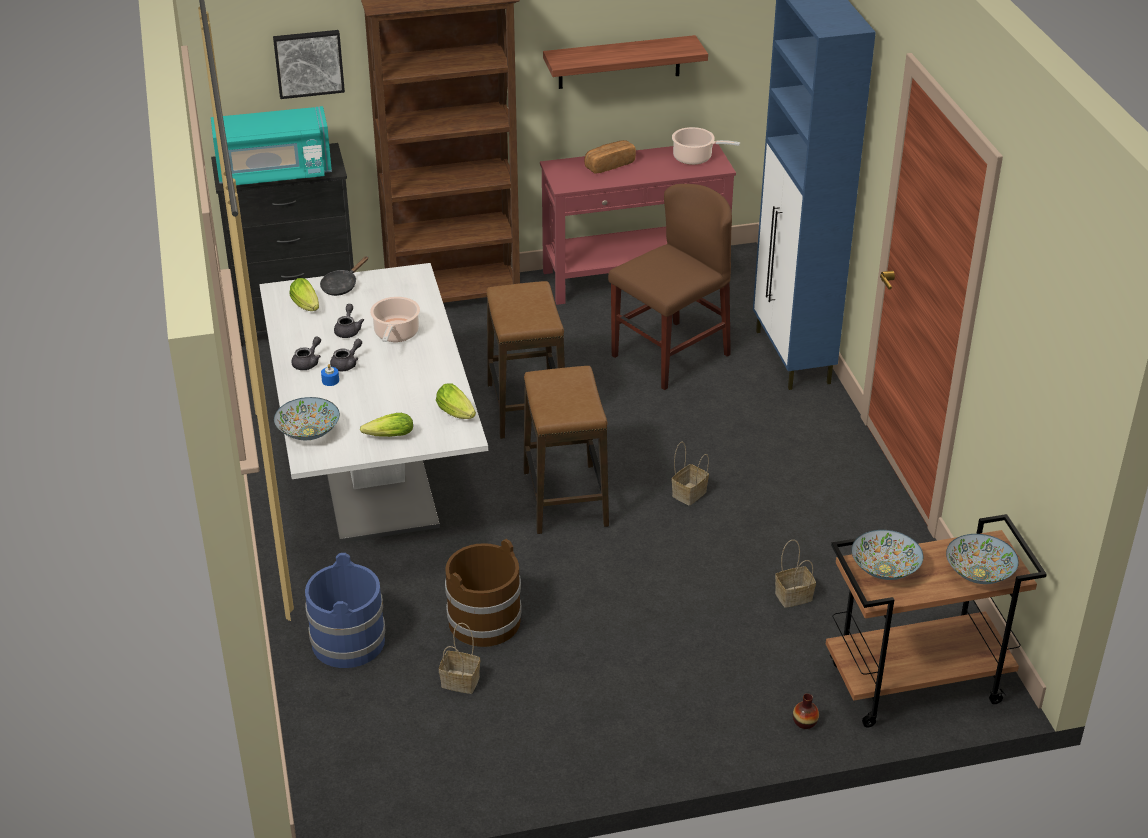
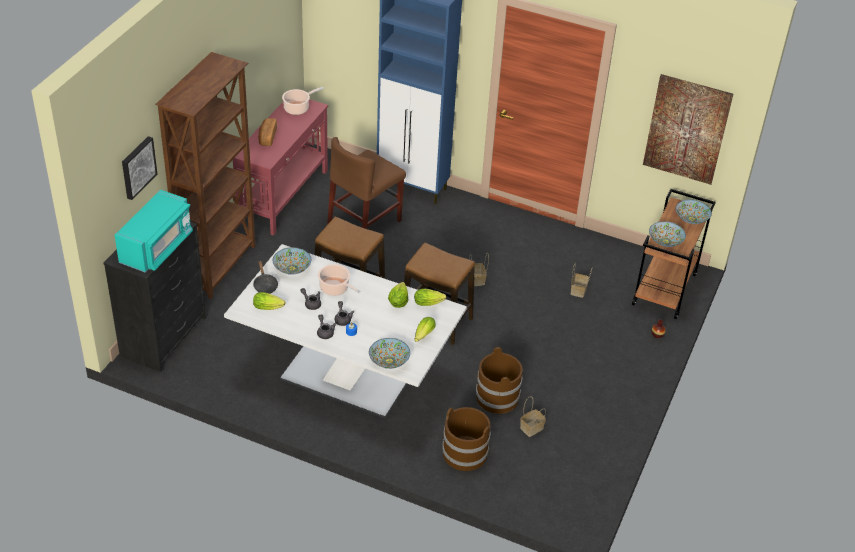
camera: 55 degrees left, 5 degrees up
blue bucket [305,553,385,668] -> brown bucket [442,407,491,471]
shelf [543,35,708,89] -> none
brown chair [608,184,732,390] -> brown chair turned 135 degrees counterclockwise [327,137,406,229]
none -> bowl [273,247,311,275]
none -> lettuce [388,282,408,308]
none -> picture [643,74,733,185]

